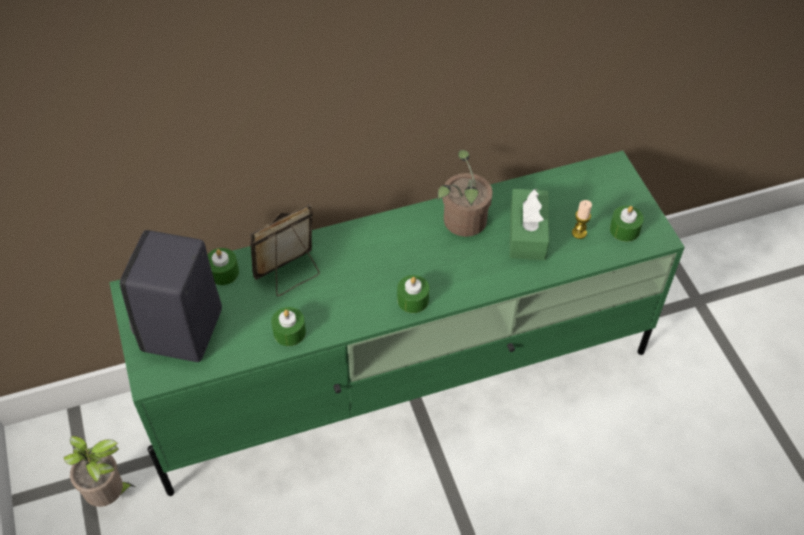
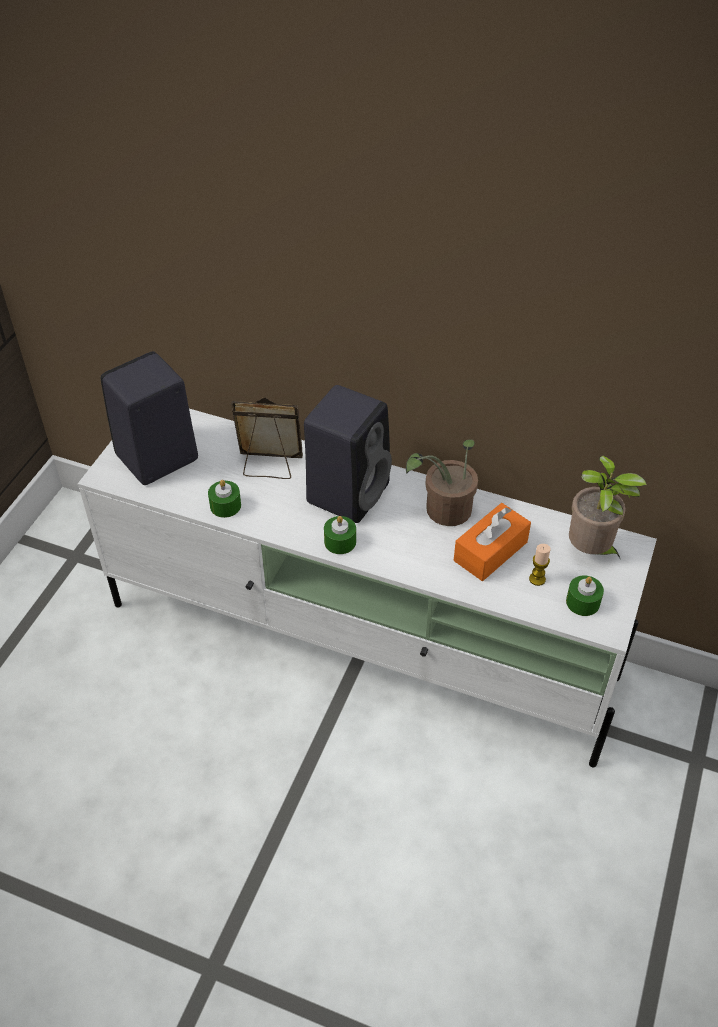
camera: 40 degrees right, 5 degrees down
potted plant [63,436,135,507] -> potted plant moved to [569,455,647,558]
green tv stand [109,151,685,496] -> white tv stand [78,409,657,768]
green candle [207,248,239,285] -> none
green tissue box [510,189,549,260] -> orange tissue box [454,503,531,581]
none -> black speaker [304,385,392,523]

